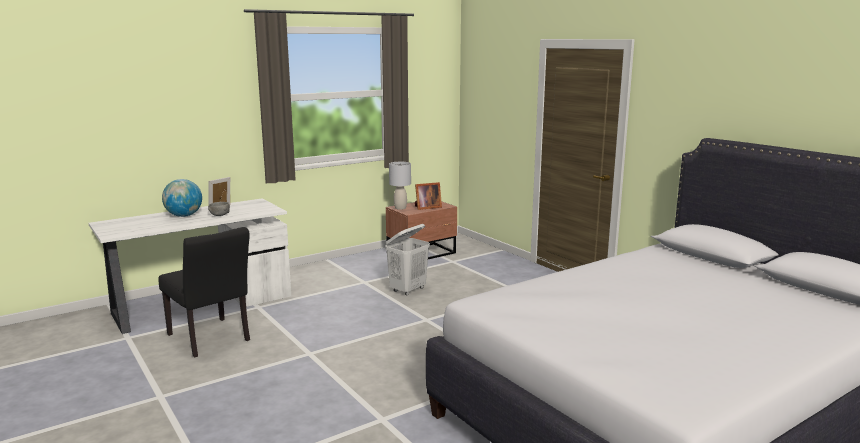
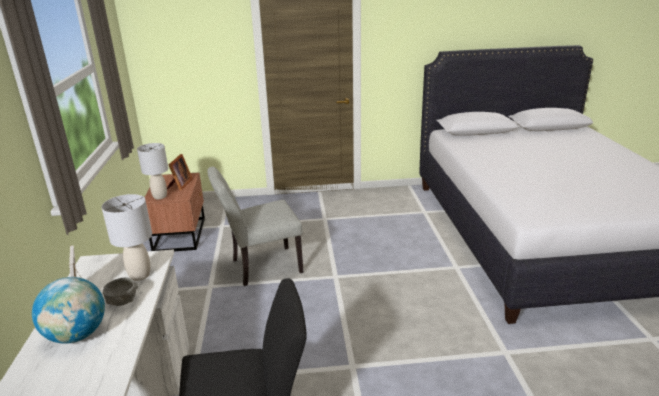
camera: 60 degrees left, 10 degrees up
white laundry basket [385,224,430,296] -> grey chair [207,166,303,286]
none -> grey table lamp [101,194,152,281]

